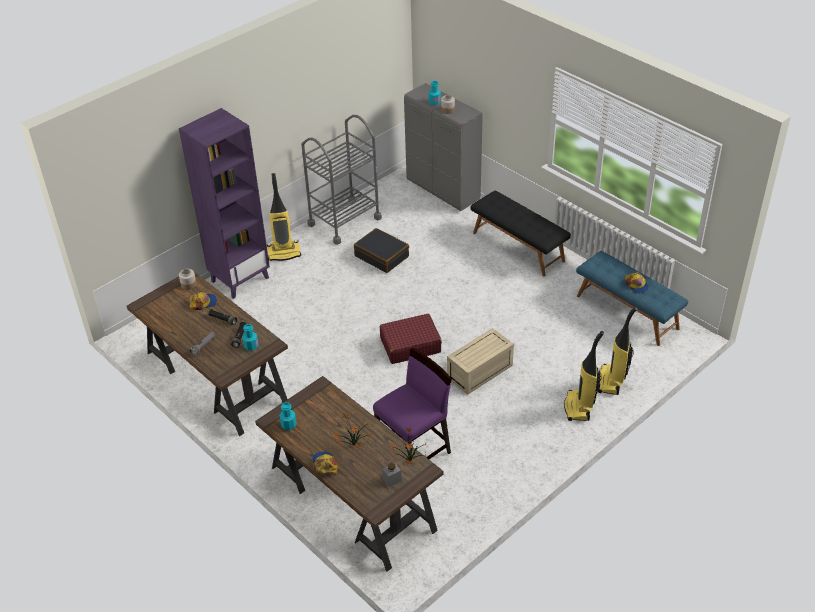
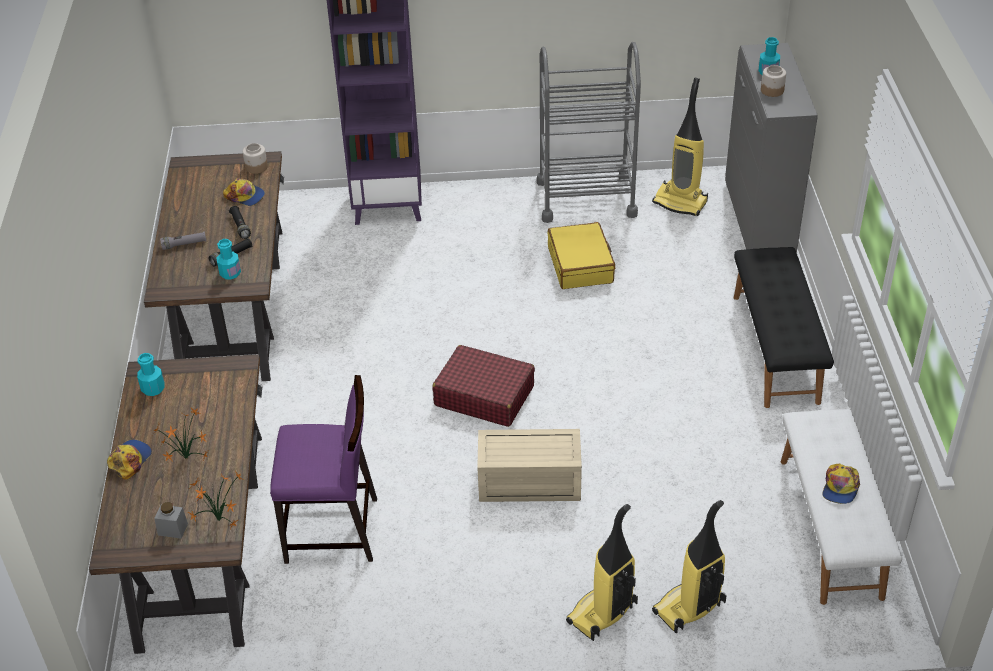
camera: 40 degrees right, 0 degrees up
vacuum cleaner [267,173,301,261] -> vacuum cleaner moved to [652,78,708,216]
black suitcase [354,228,409,273] -> yellow suitcase [547,222,615,289]
blue bench [576,251,688,346] -> white bench [781,409,902,605]

